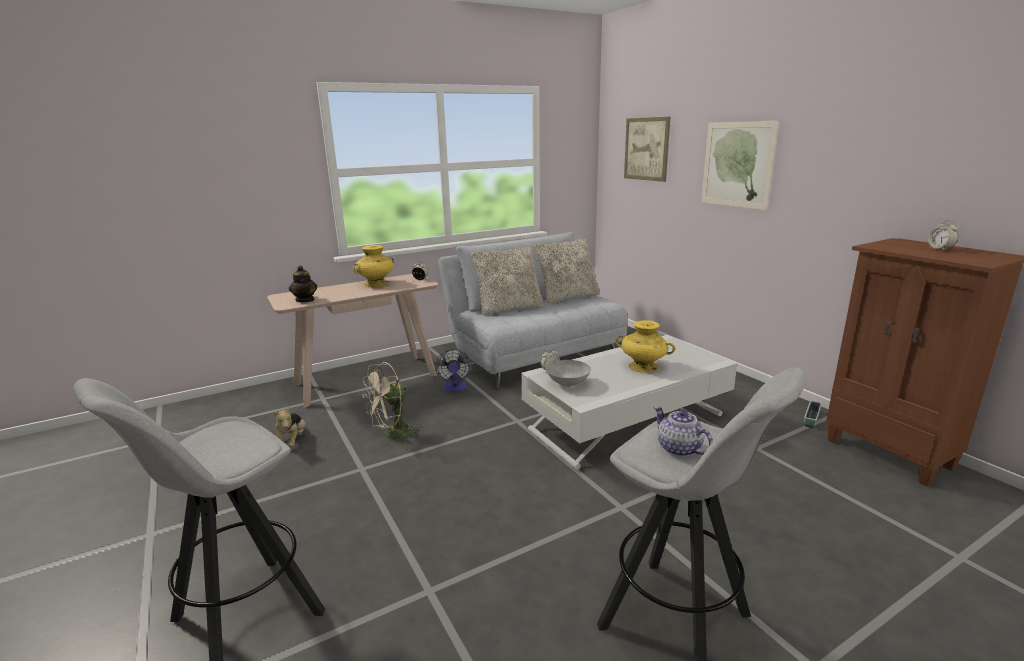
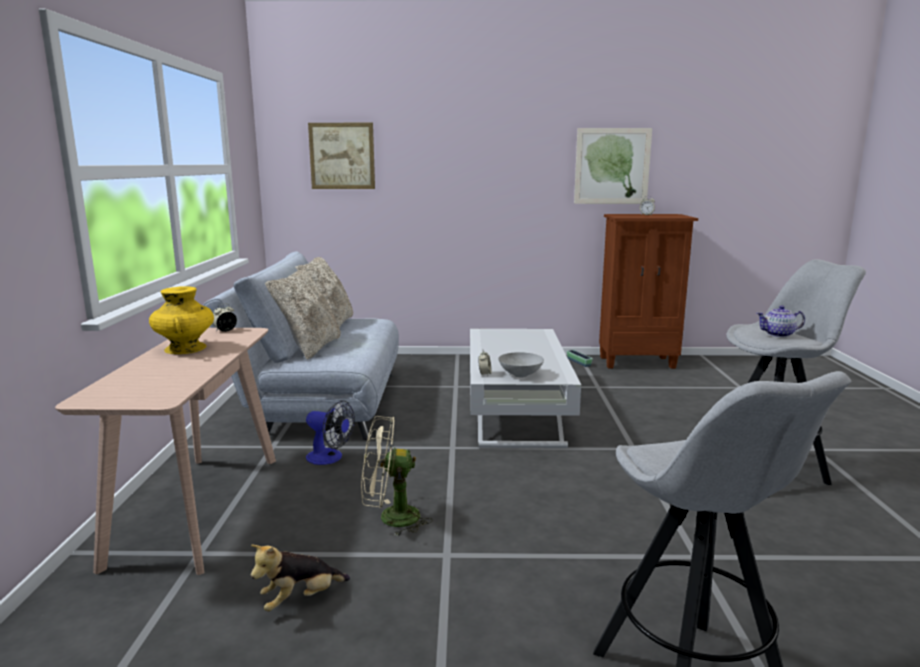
camera: 60 degrees left, 5 degrees down
plush toy [275,406,306,447] -> plush toy turned 120 degrees clockwise [251,545,350,611]
teapot [289,265,317,302] -> none
beige fan [362,362,423,443] -> beige fan turned 90 degrees clockwise [361,416,433,536]
yellow vase [615,320,675,373] -> none
picture [701,121,779,210] -> picture moved to [574,128,652,204]

